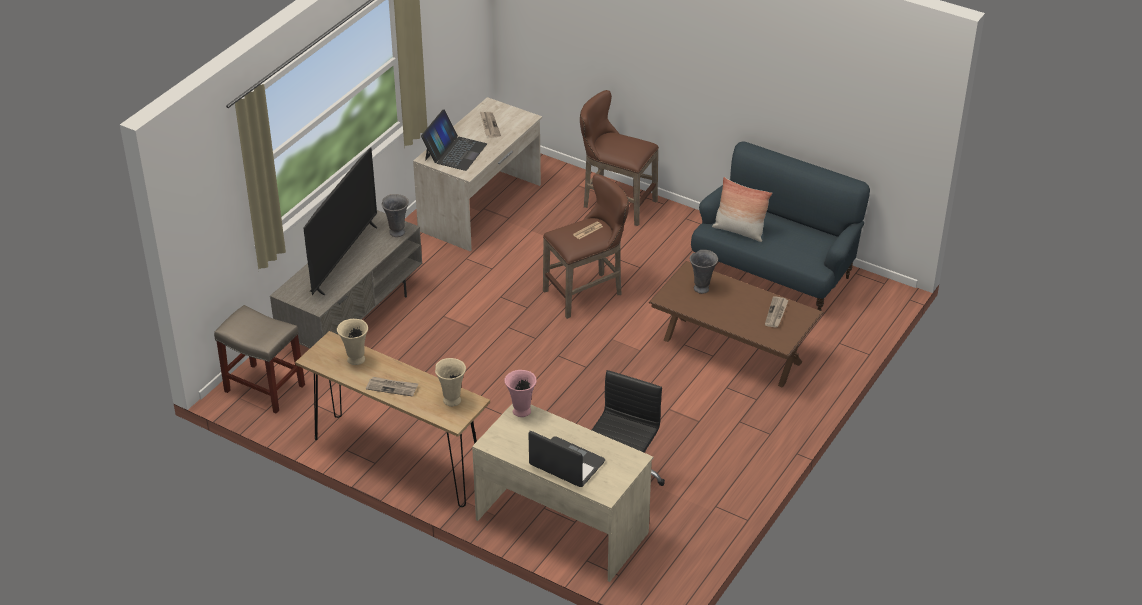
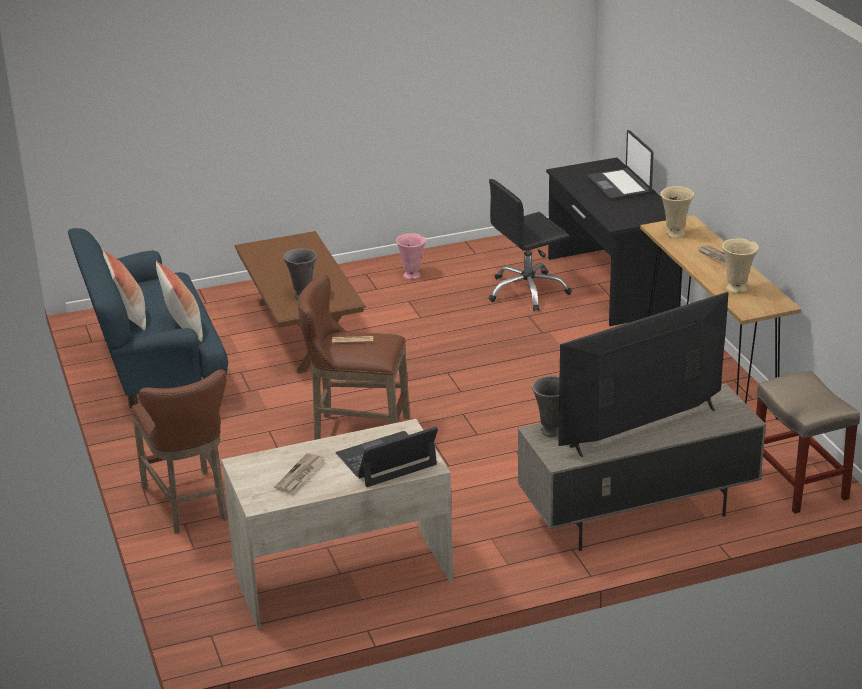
camera: 140 degrees left, 10 degrees down
beige desk [472,404,653,582] -> black desk [546,157,682,326]
pink vase [504,370,537,417] -> pink vase moved to [396,233,426,279]
newspaper [765,296,789,328] -> none
none -> pillow [103,250,146,331]

